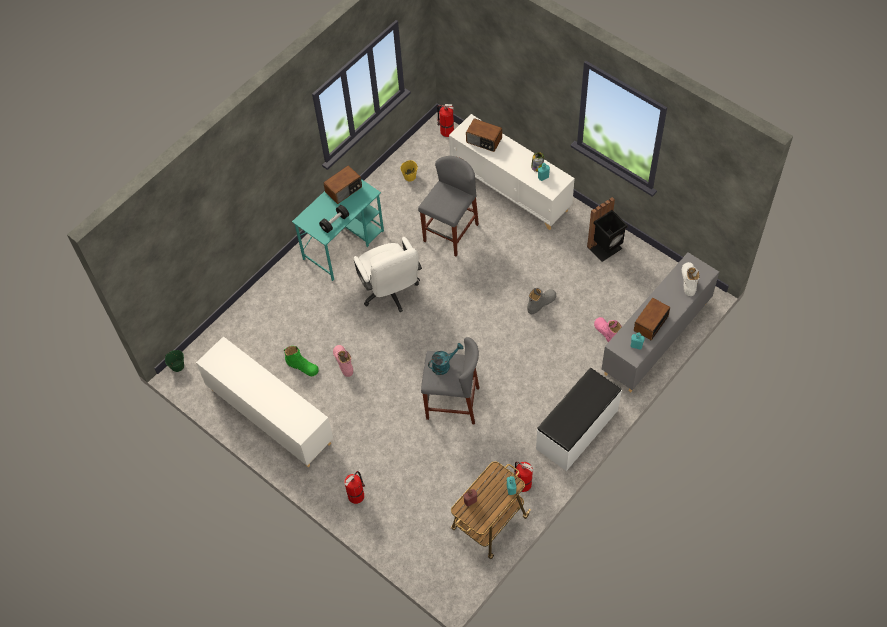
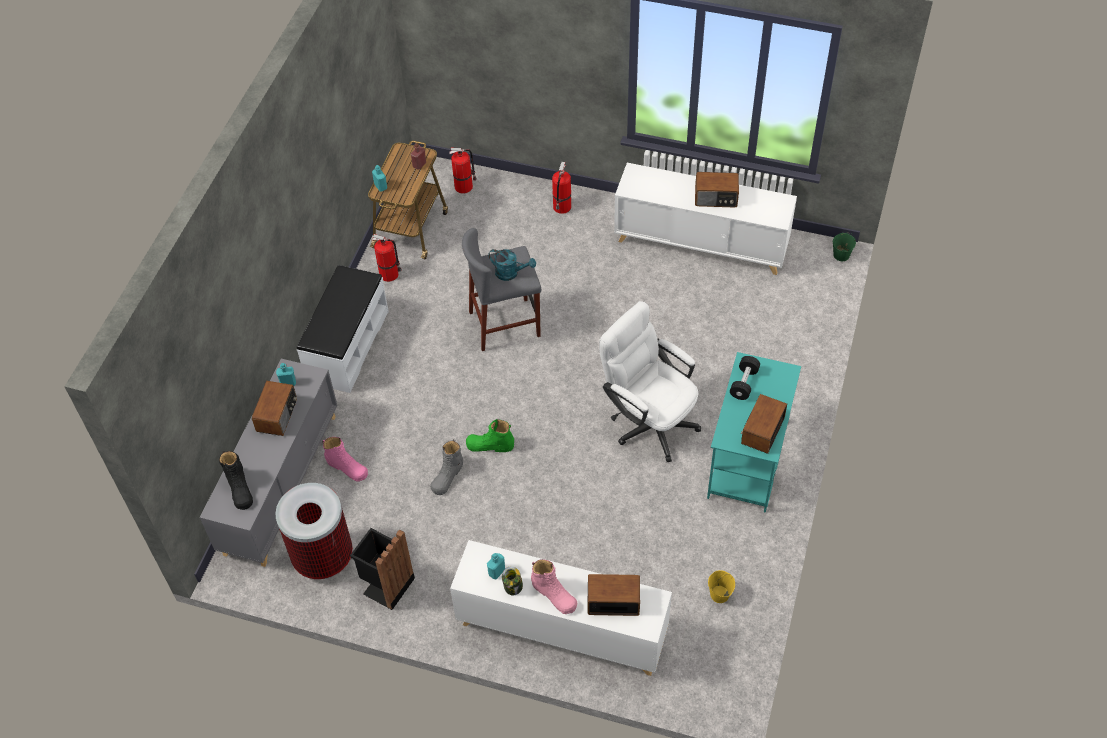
camera: 155 degrees right, 5 degrees down
green boot [284,346,319,376] -> green boot moved to [466,419,514,452]
pink boot [333,345,353,377] -> pink boot moved to [531,559,577,614]
grey stool [418,156,479,256] -> none
turquoise watering can [428,343,463,375] -> turquoise watering can turned 105 degrees counterclockwise [488,249,536,281]
fire extinguisher [437,104,454,137] -> fire extinguisher moved to [449,148,477,193]
white boot [682,262,700,296] -> black boot [219,451,253,510]
none -> trash can [276,483,353,579]
none -> radio [695,172,739,208]

